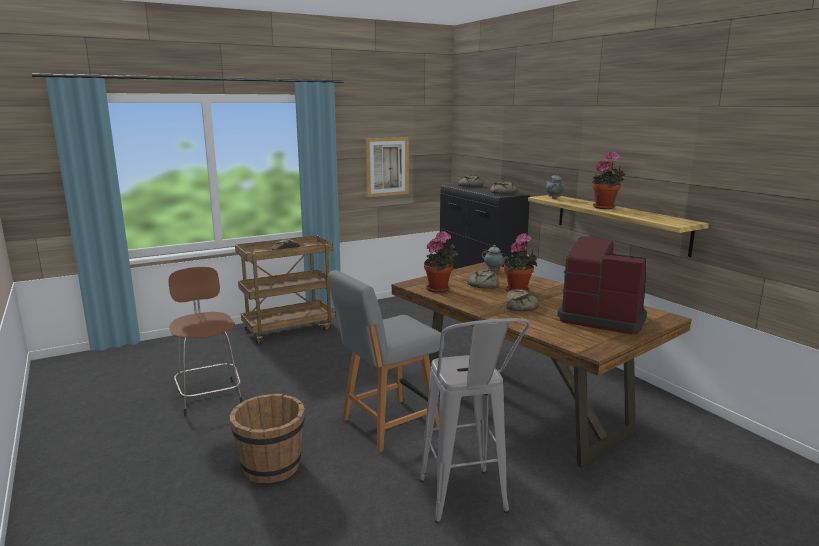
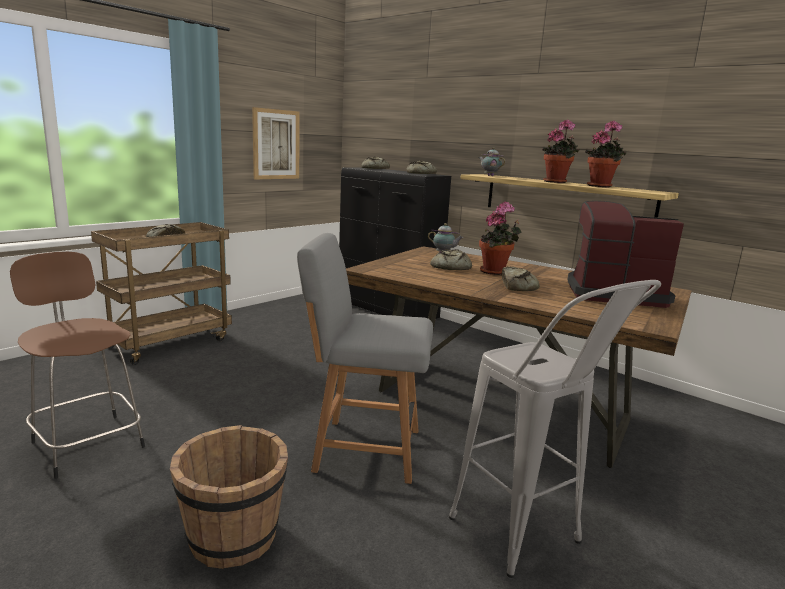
camera: 20 degrees left, 0 degrees up
grey chair [328,270,444,452] -> grey chair turned 60 degrees clockwise [297,233,433,484]
potted plant [424,231,458,292] -> potted plant moved to [585,121,626,187]

